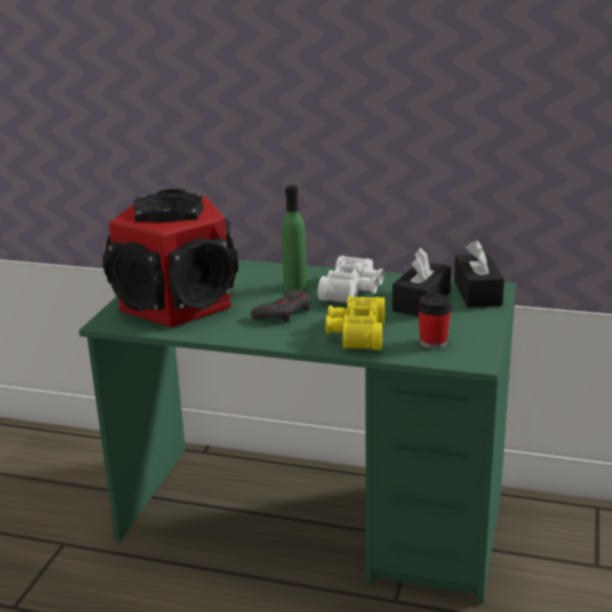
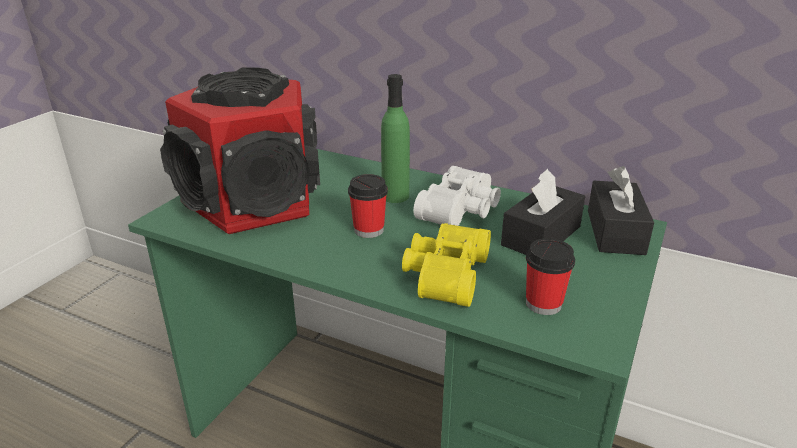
camera: 10 degrees right, 5 degrees up
grey game controller [251,289,311,322] -> cup [348,174,388,238]

